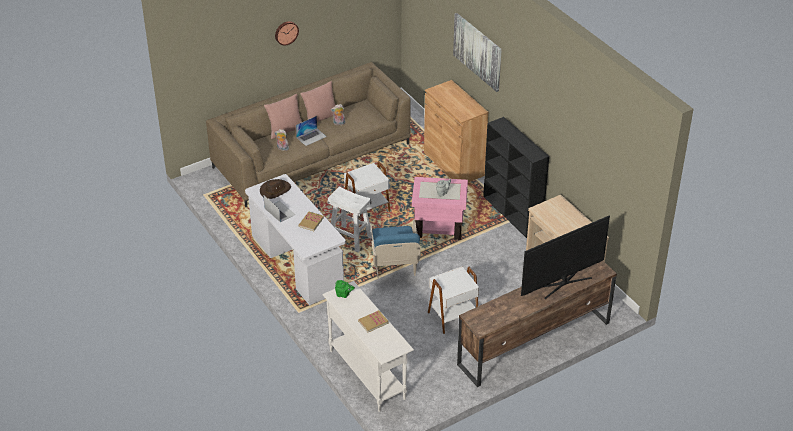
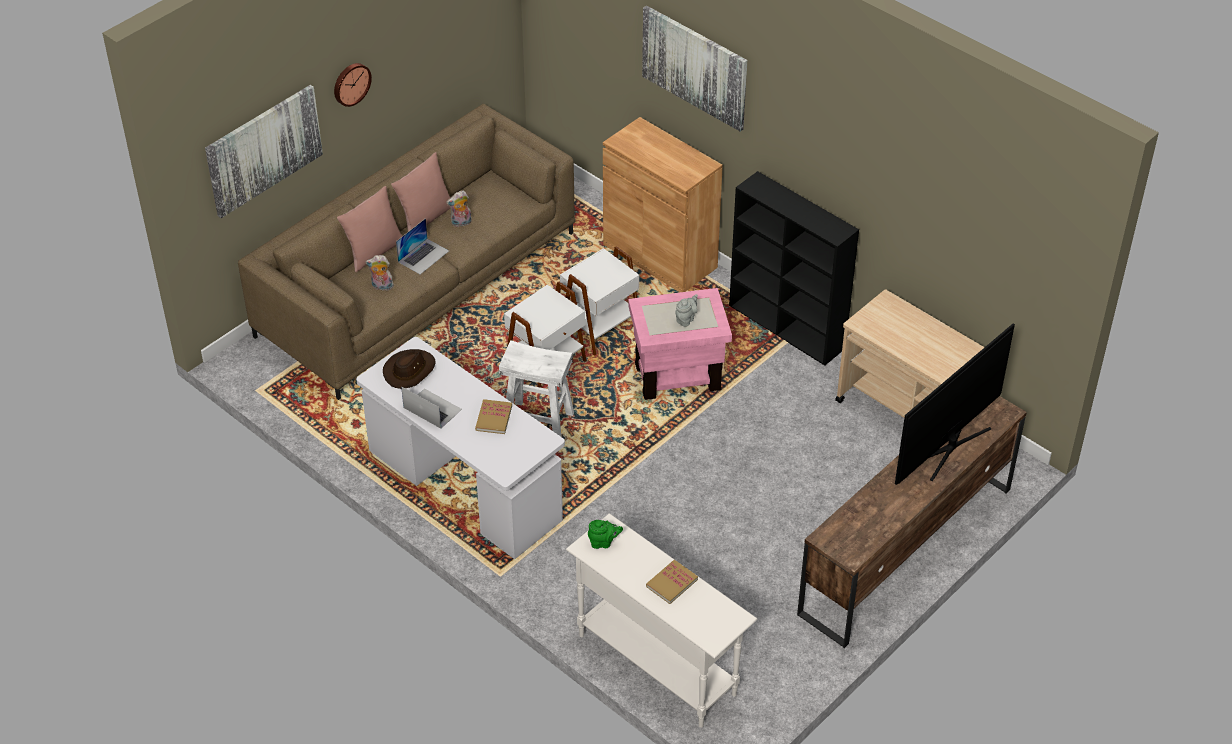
camera: 15 degrees left, 5 degrees up
blue armchair [370,220,421,279] -> none
white side table [428,266,479,334] -> white side table moved to [560,246,639,356]
none -> picture [205,85,323,218]

